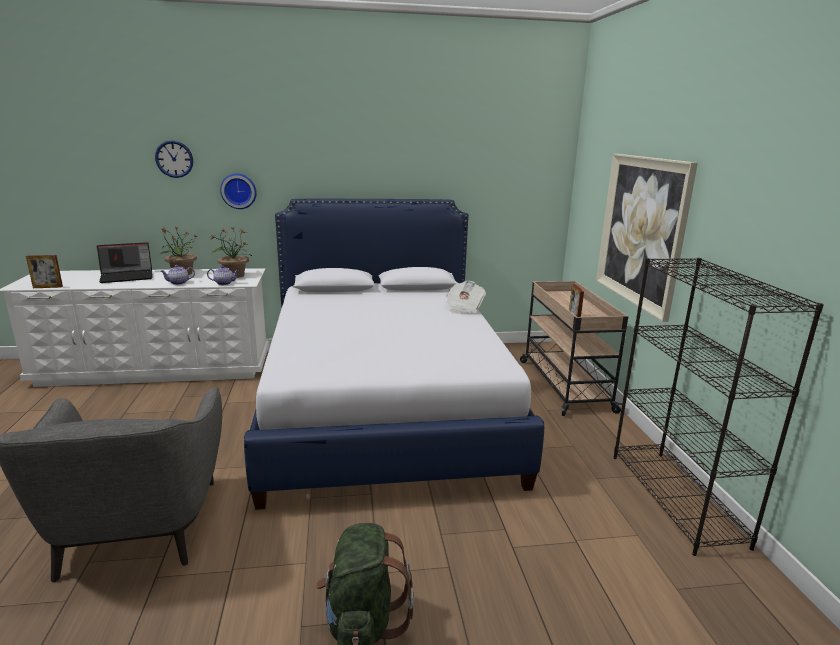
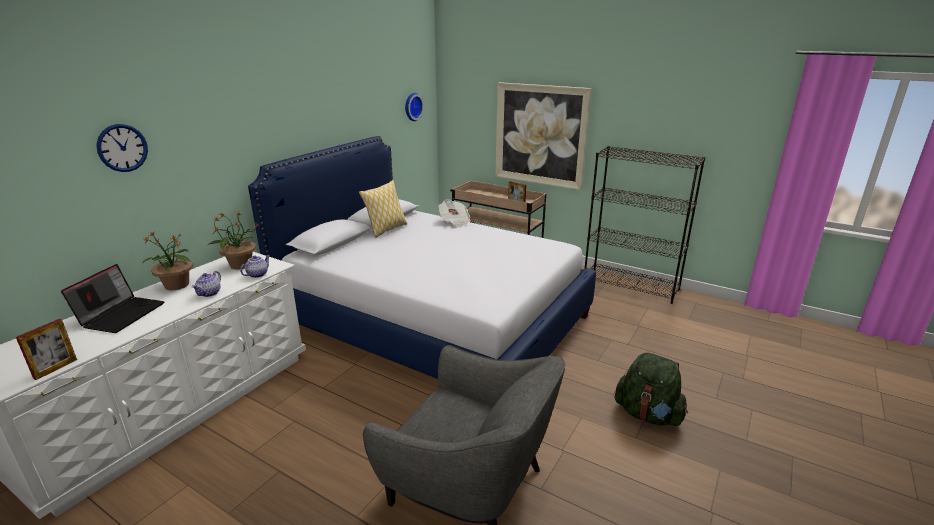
camera: 50 degrees left, 5 degrees up
wall clock [220,174,257,209] -> wall clock moved to [405,93,424,121]
none -> pillow [359,180,407,238]

